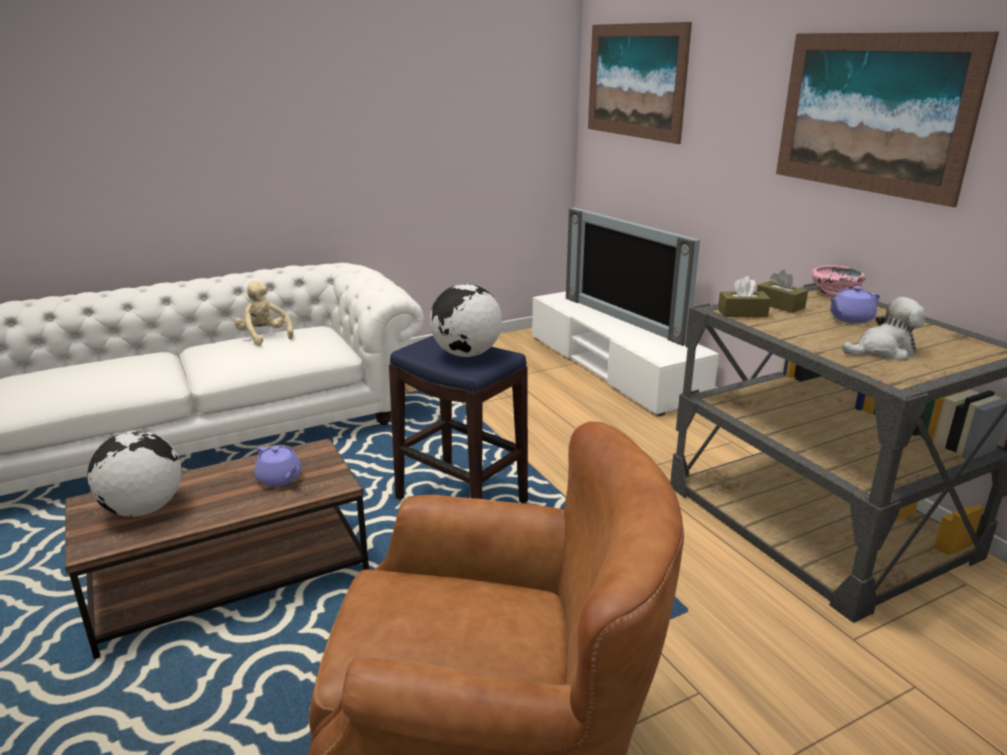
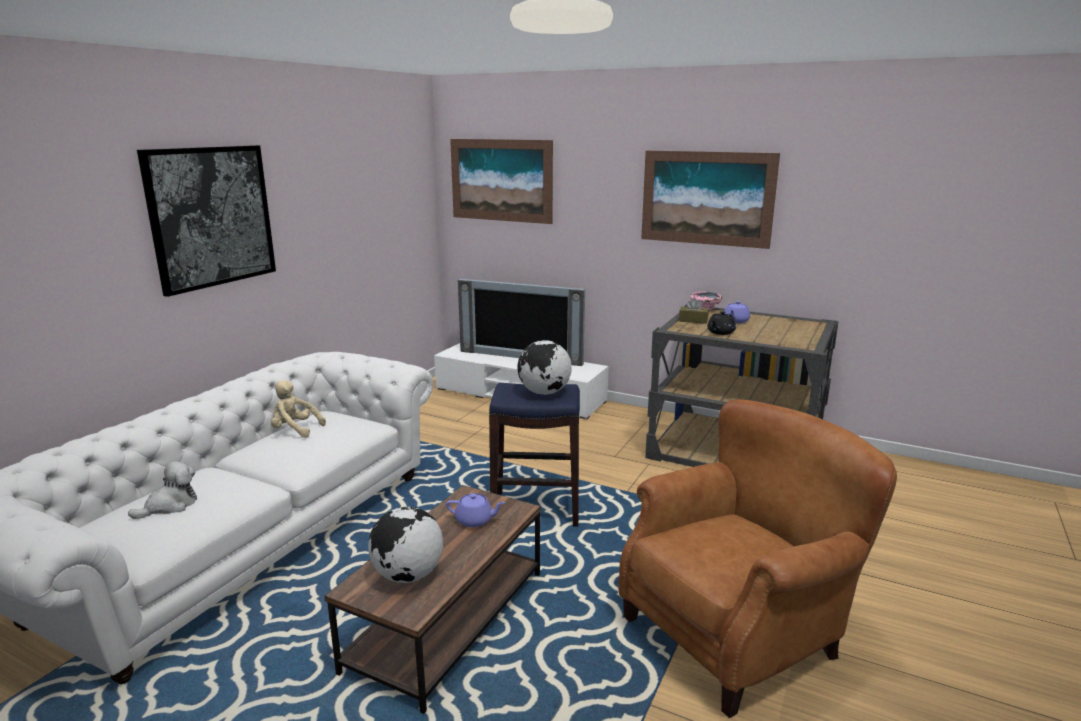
camera: 35 degrees left, 5 degrees down
brown tissue box [718,276,771,317] -> none
plush toy [842,297,925,361] -> plush toy moved to [128,461,197,519]
none -> picture [137,145,276,297]
none -> black teapot [707,311,736,335]

